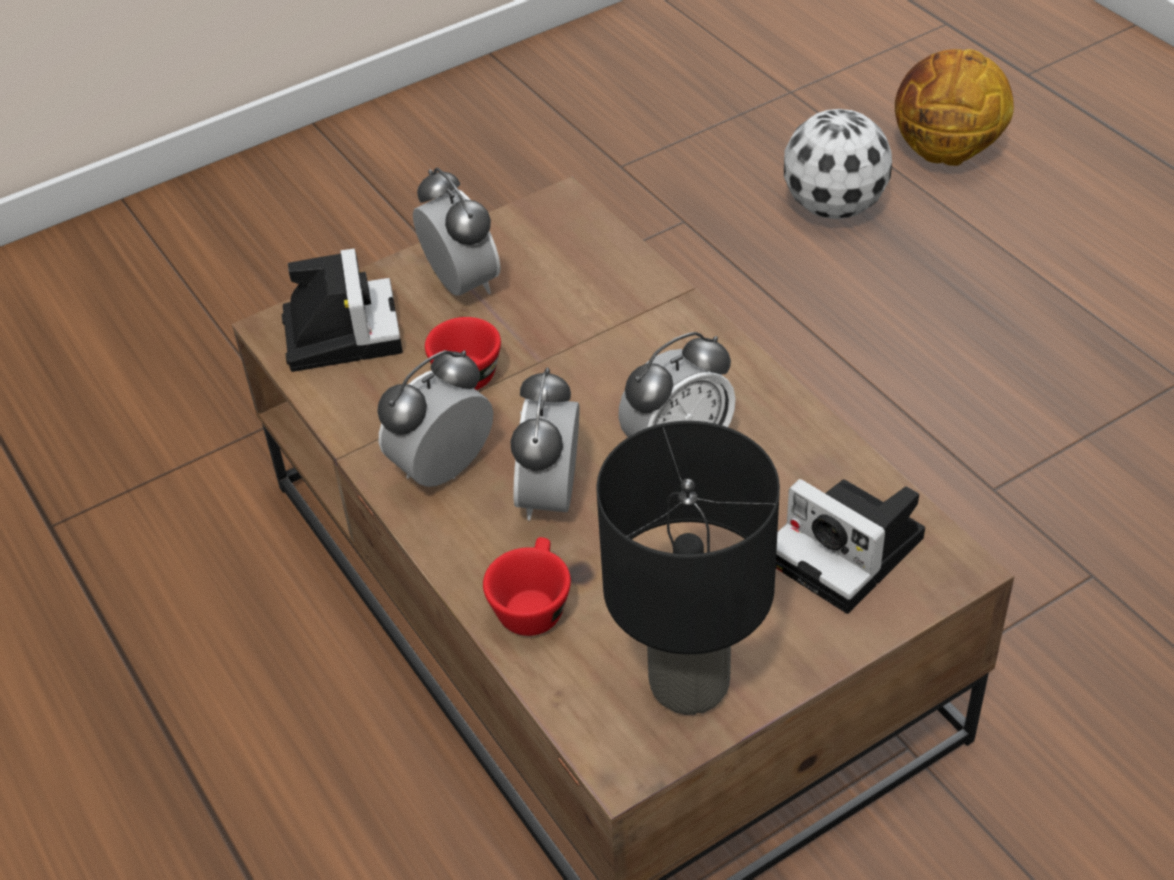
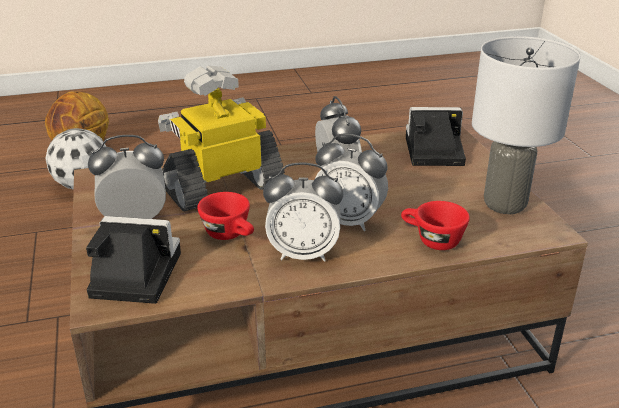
camera: 75 degrees left, 15 degrees down
alarm clock [377,350,493,487] -> alarm clock turned 60 degrees counterclockwise [263,162,344,262]
black table lamp [597,421,780,715] -> white table lamp [472,36,580,214]
camera [776,479,925,614] -> camera turned 150 degrees counterclockwise [406,107,466,166]
none -> toy robot [158,65,285,211]

